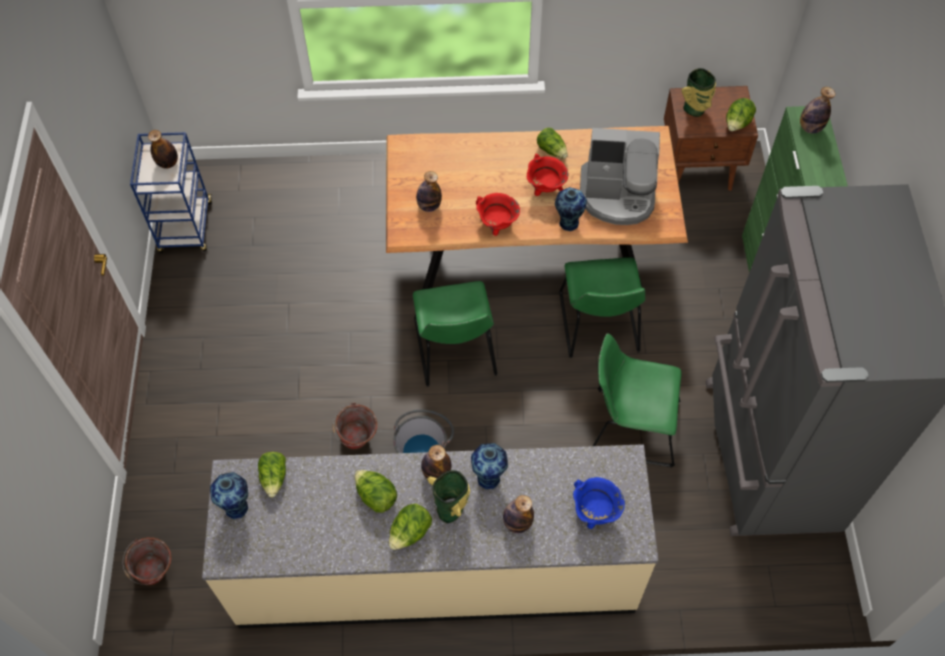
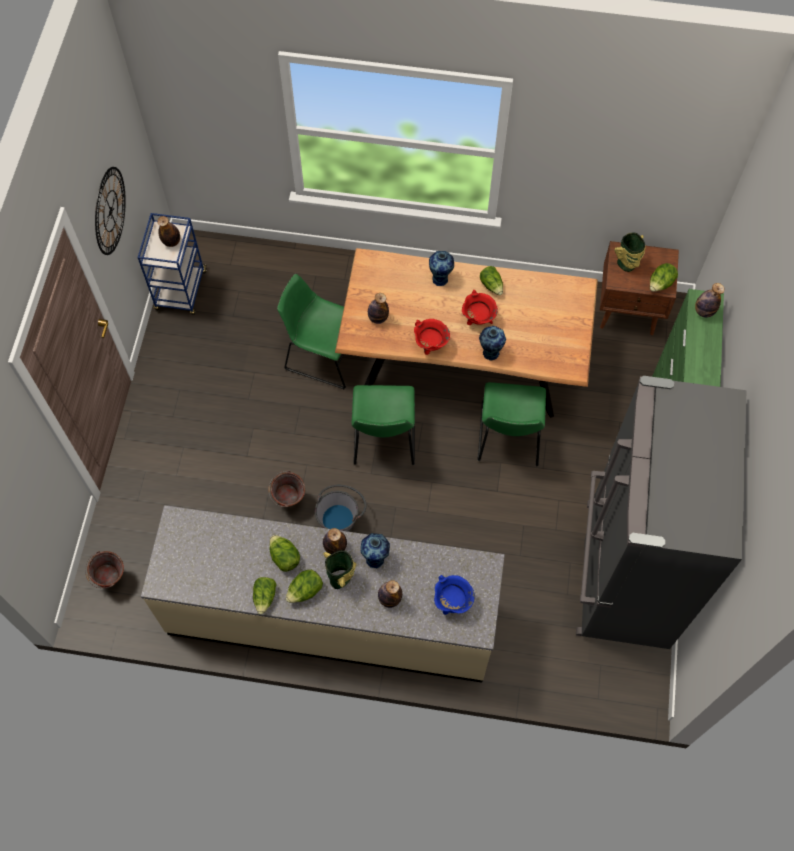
camera: 10 degrees right, 5 degrees up
vase [210,472,248,520] -> vase moved to [429,251,454,287]
lettuce [258,452,286,497] -> lettuce moved to [253,577,276,615]
coffee machine [580,128,660,225] -> none
green chair [593,333,681,467] -> green chair moved to [277,274,346,389]
none -> wall clock [95,167,126,255]

